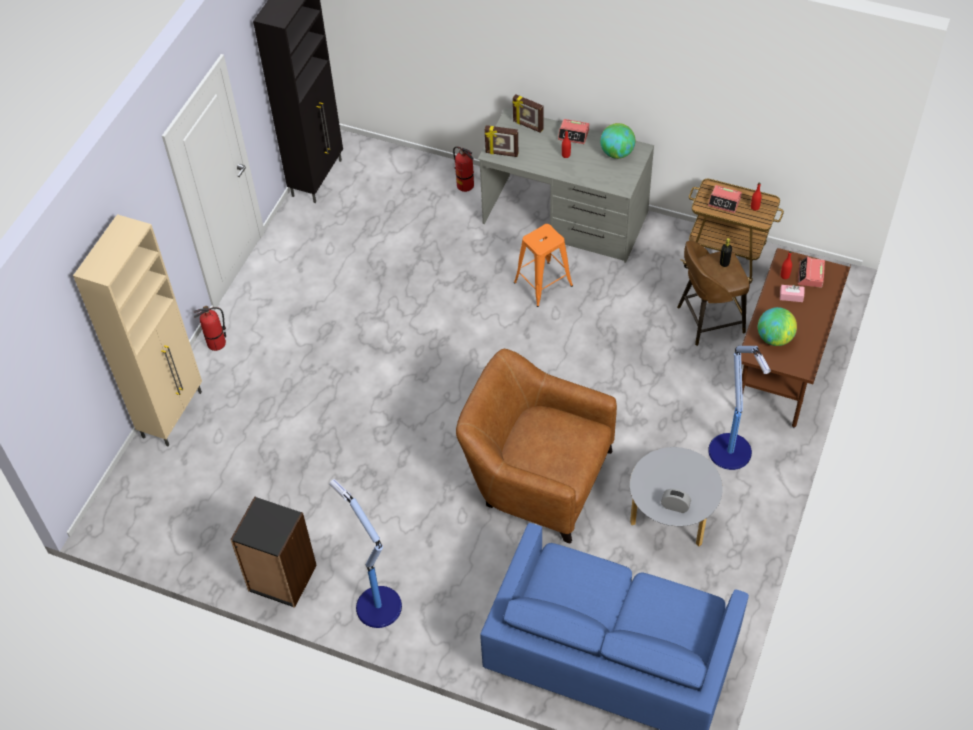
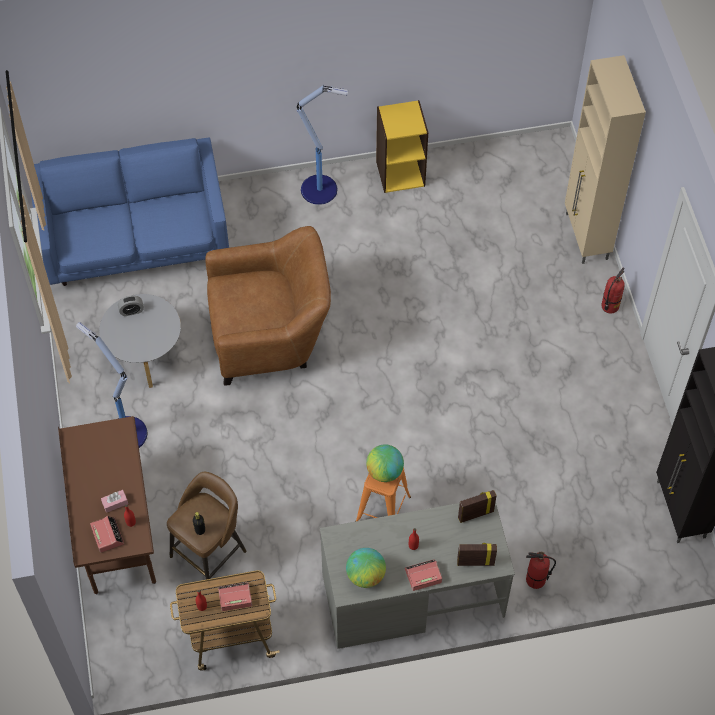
camera: 145 degrees right, 5 degrees up
black bookcase [230,496,317,608] -> yellow bookcase [376,100,428,193]
globe [758,307,797,346] -> globe moved to [366,444,404,482]

